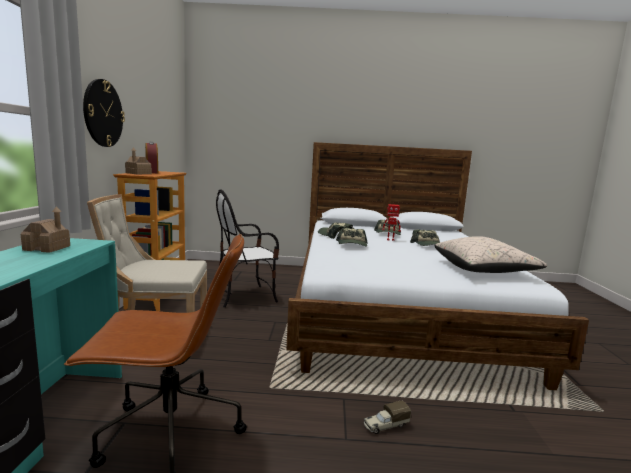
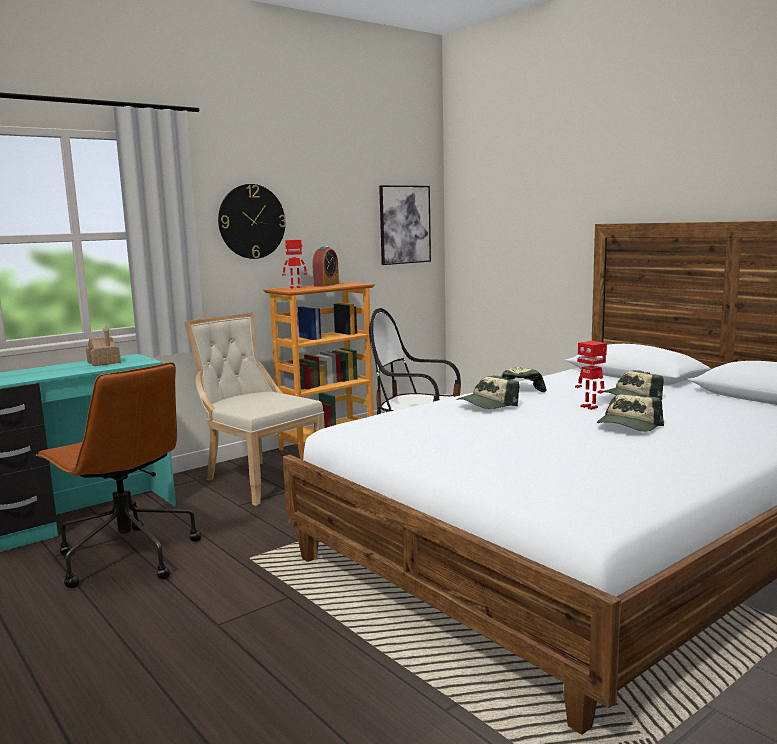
camera: 50 degrees right, 0 degrees up
toy house [125,147,152,174] -> toy robot [282,240,307,288]
toy truck [363,401,411,434] -> none
beige pillow [435,236,547,273] -> none
none -> picture [379,185,431,265]

